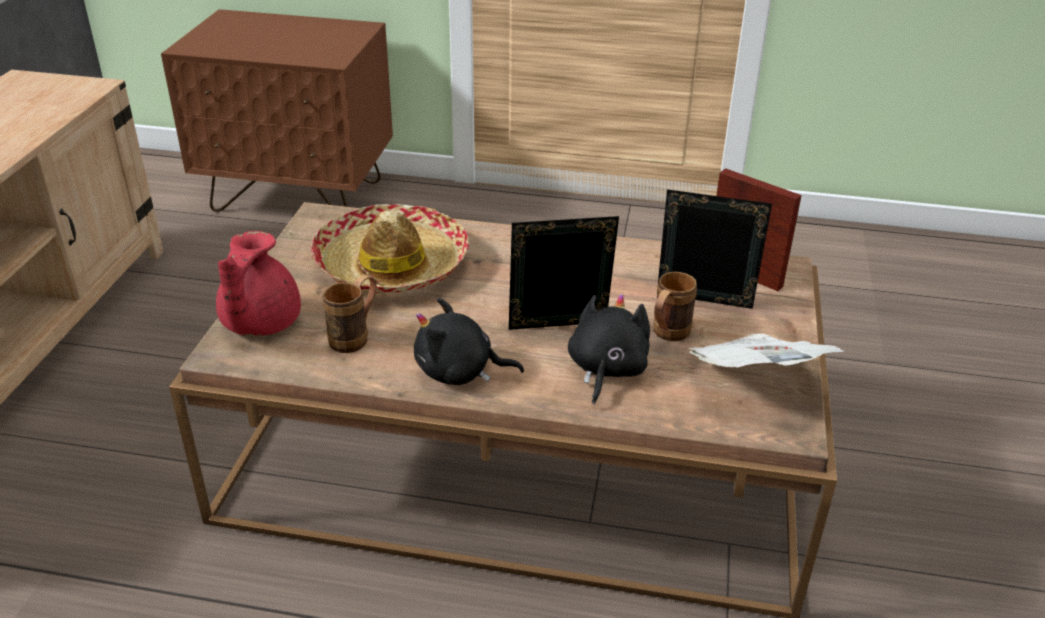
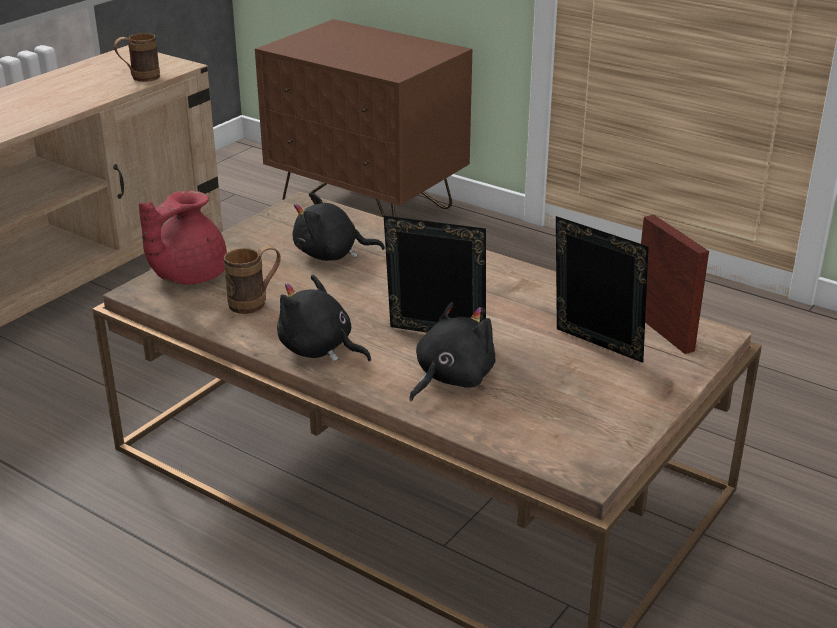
camera: 25 degrees right, 5 degrees down
hat [311,204,469,293] -> black plush toy [293,192,385,261]
brown mug [653,272,697,341] -> brown mug moved to [114,33,160,82]
newspaper [688,333,844,367] -> none

